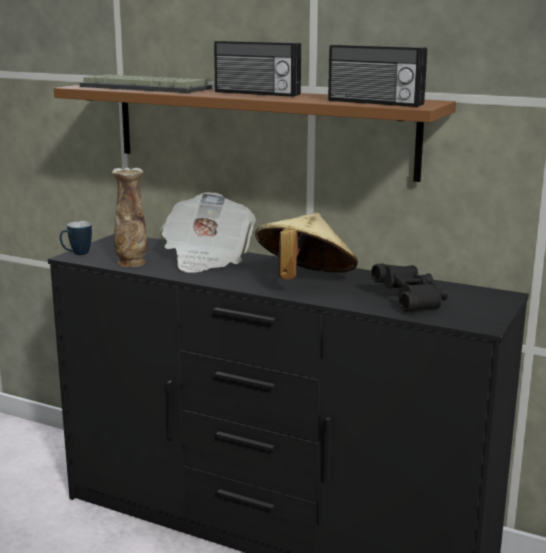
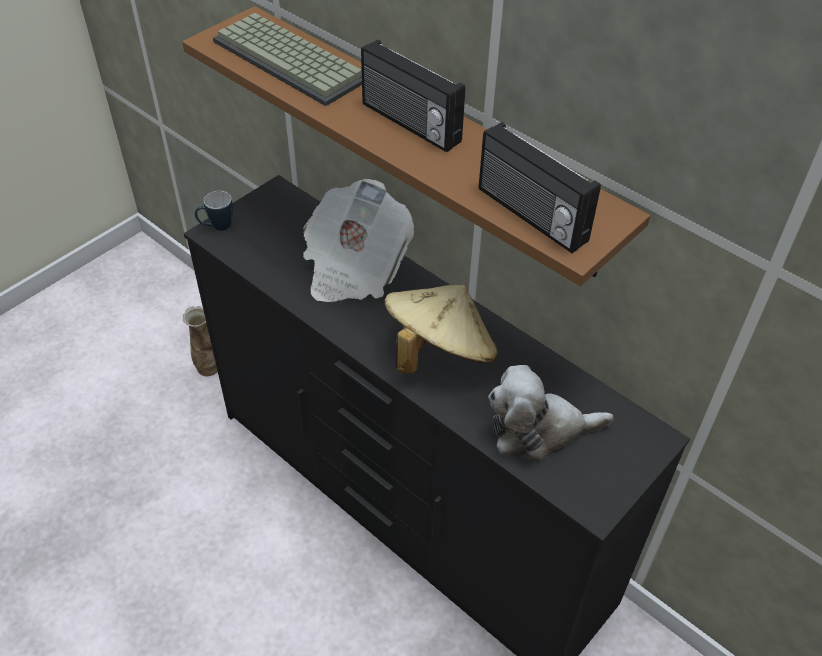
camera: 15 degrees right, 30 degrees up
vase [112,168,148,267] -> vase moved to [183,306,218,376]
black binoculars [371,263,448,312] -> plush toy [488,365,614,462]

